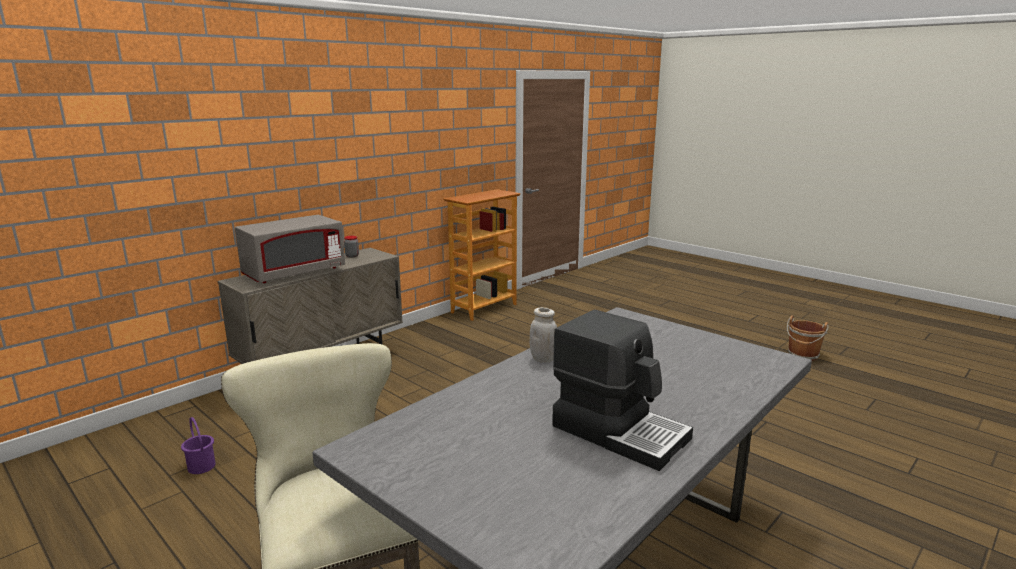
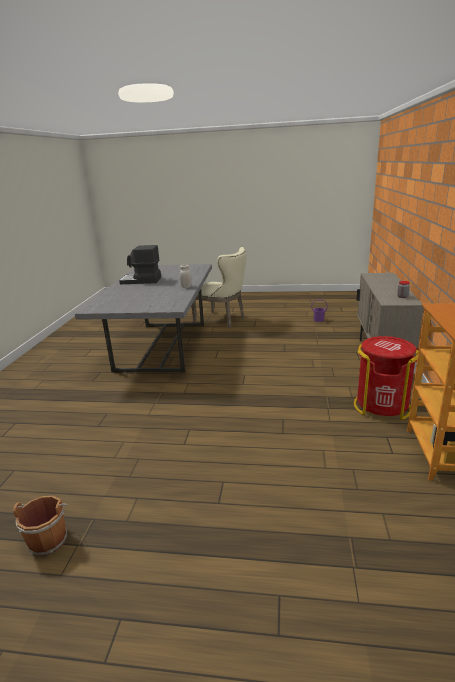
camera: 145 degrees right, 5 degrees up
grey microwave [235,215,345,283] -> none
none -> red trash can [354,336,418,420]

